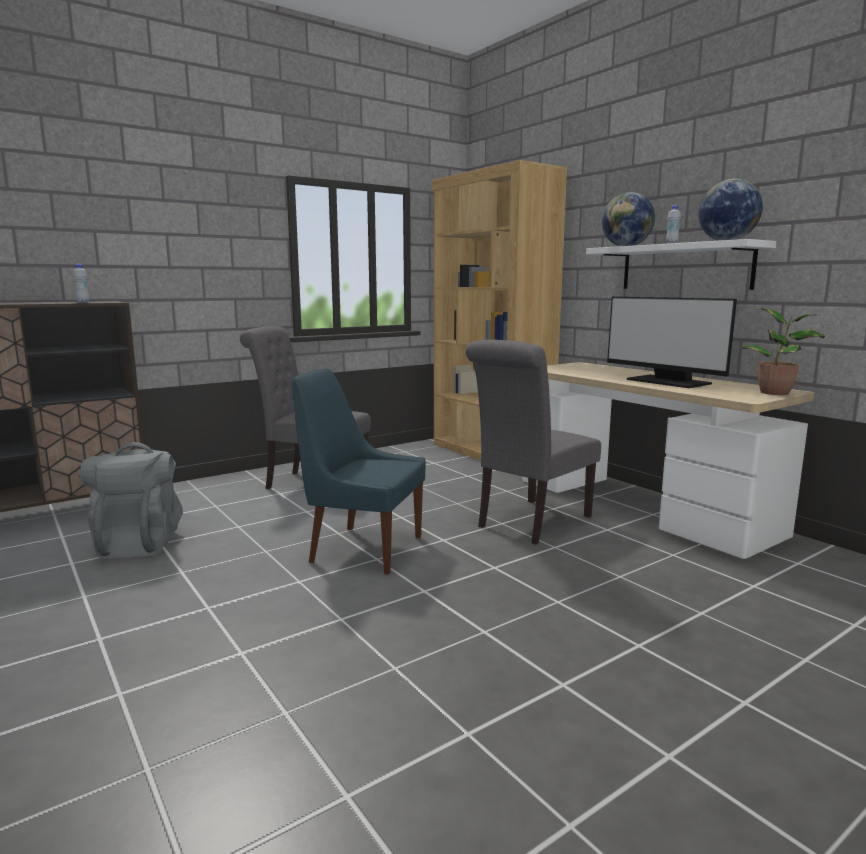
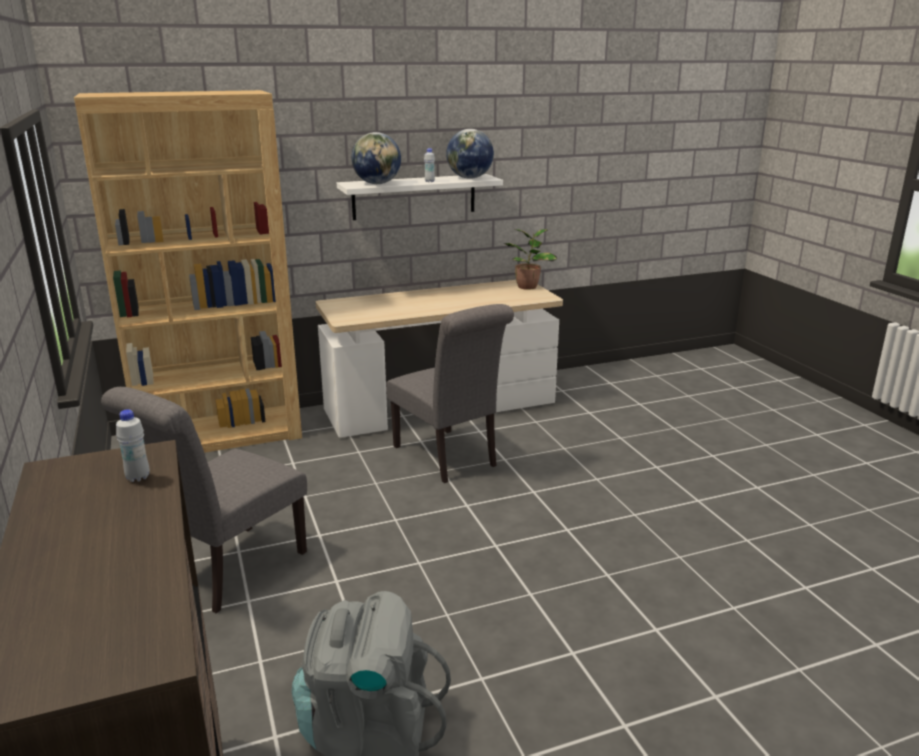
camera: 75 degrees left, 10 degrees up
blue chair [292,369,425,575] -> none
monitor [607,297,737,388] -> none

